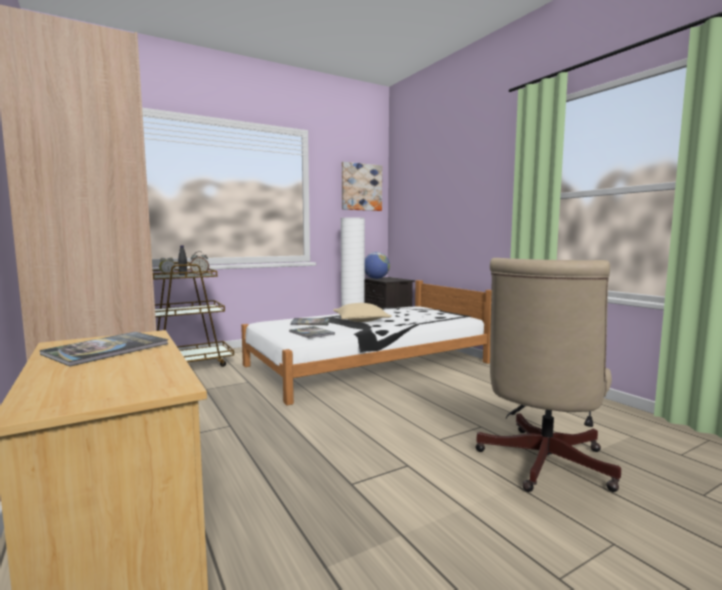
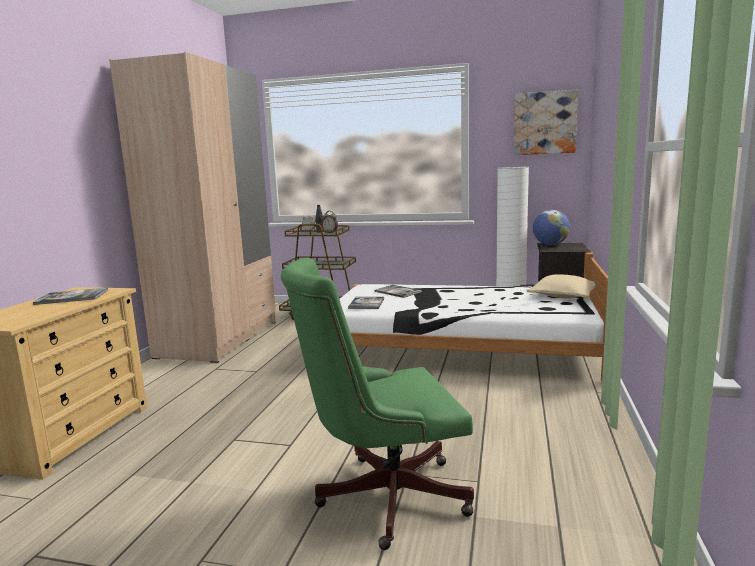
camera: 45 degrees right, 5 degrees up
beige pillow [333,303,392,322] -> beige pillow moved to [527,274,595,298]
beige office chair [475,258,621,492] -> green office chair [281,257,474,550]

